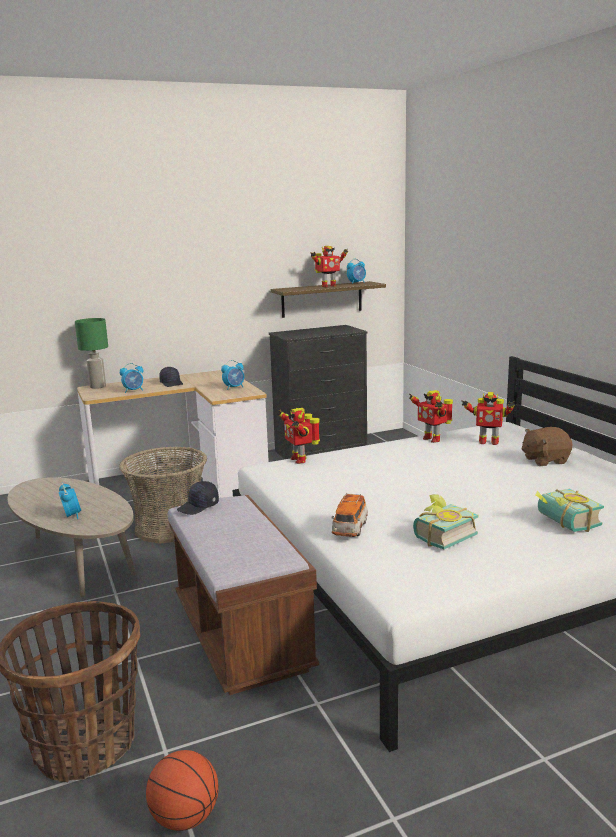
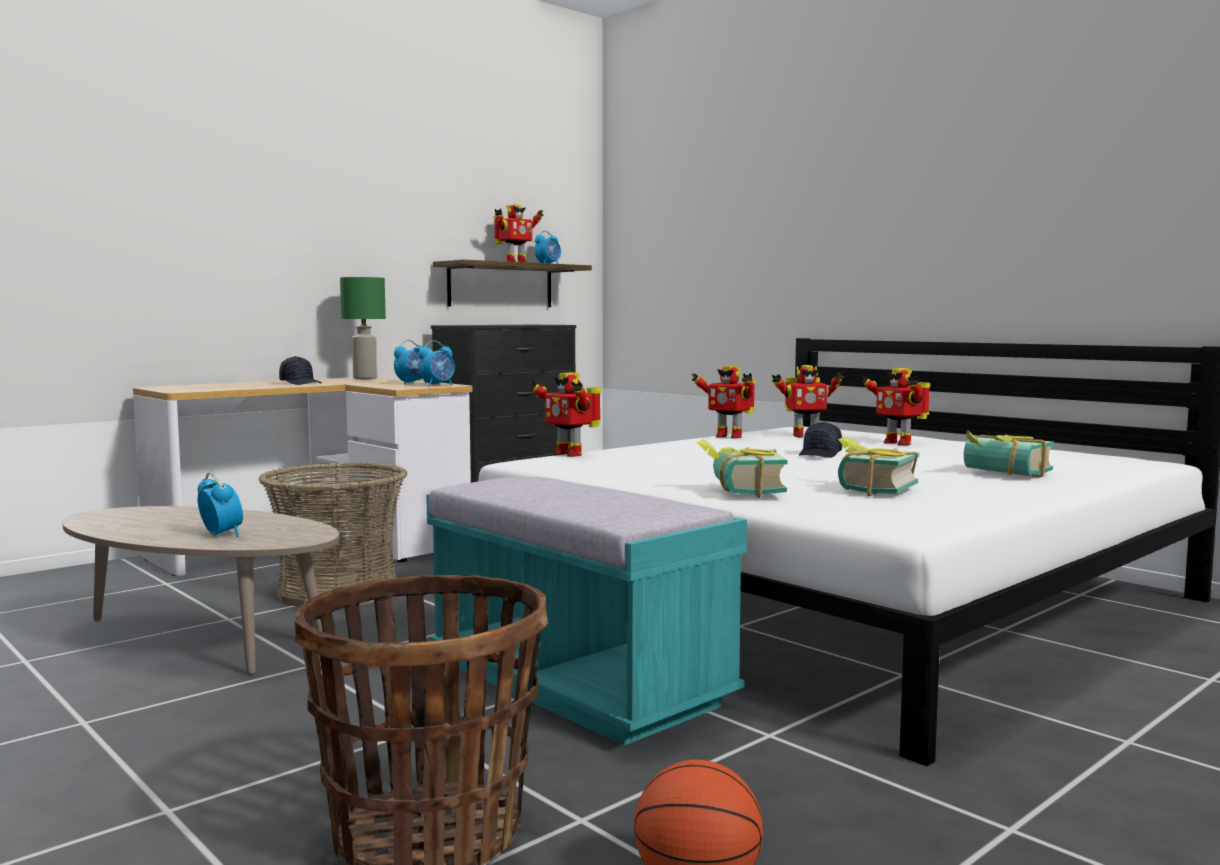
camera: 20 degrees left, 10 degrees down
green table lamp [75,318,108,389] -> green table lamp moved to [340,277,386,379]
alarm clock [120,363,143,393] -> alarm clock moved to [418,340,455,386]
brown bench [168,495,319,695] -> turquoise bench [426,477,747,746]
black cap [177,481,219,515] -> black cap moved to [799,422,842,458]
toy car [332,493,368,537] -> book [696,440,787,498]
brown plush toy [522,427,572,466] -> toy robot [862,368,930,445]

